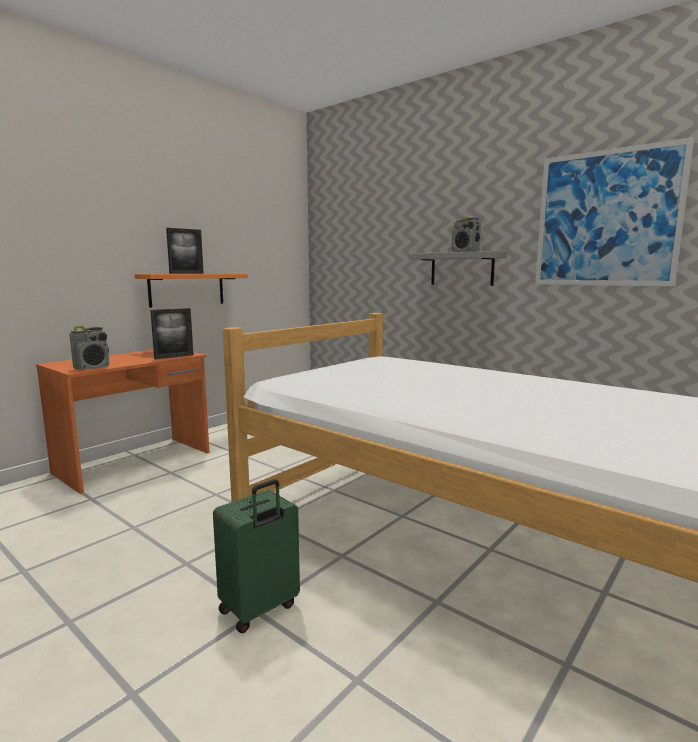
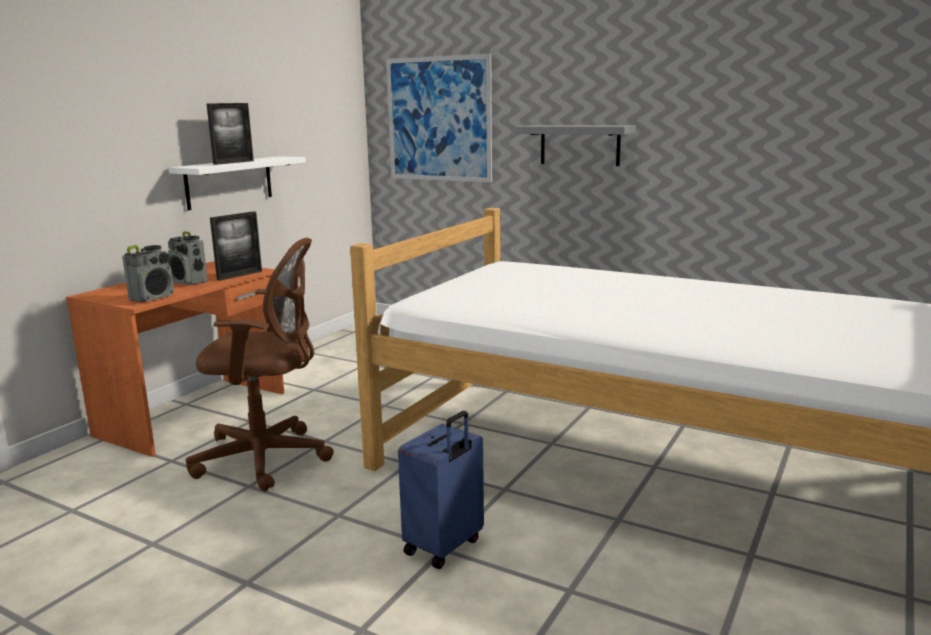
camera: 10 degrees left, 5 degrees up
orange shelf [135,274,248,308] -> white shelf [169,156,306,210]
green suitcase [213,479,300,633] -> blue suitcase [398,411,484,569]
radio [451,217,481,252] -> radio moved to [167,231,208,285]
picture [535,137,694,286] -> picture moved to [386,53,492,182]
none -> brown office chair [186,238,334,491]

